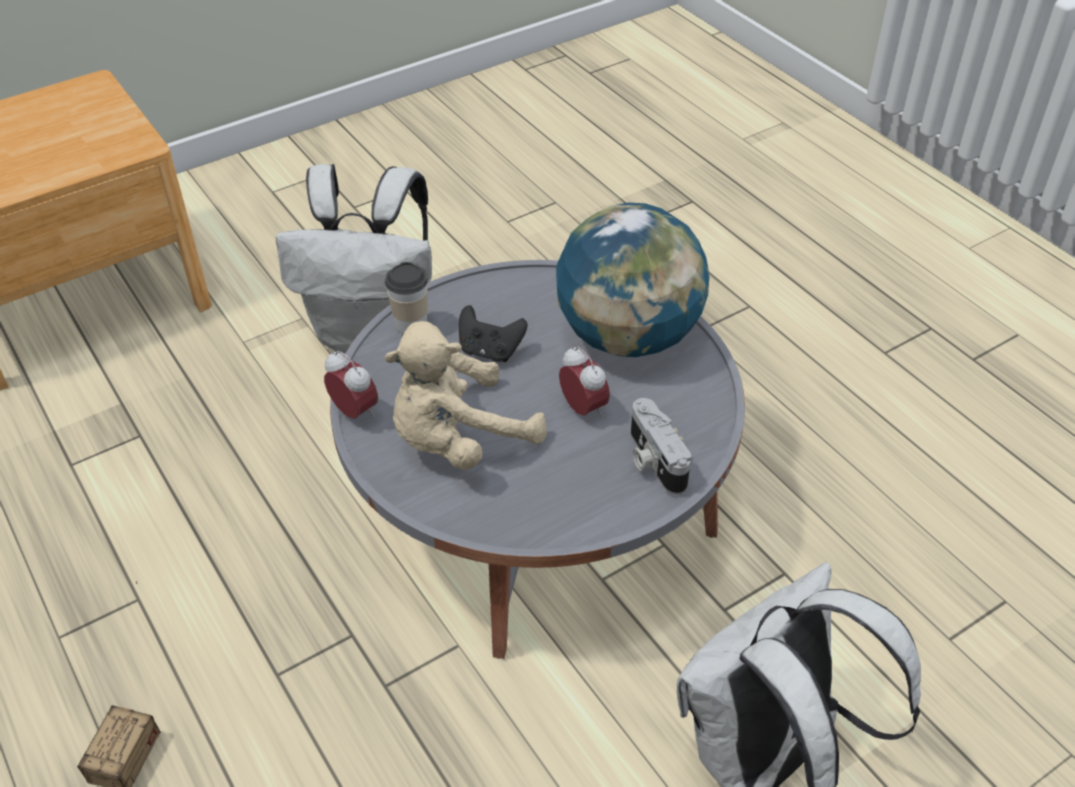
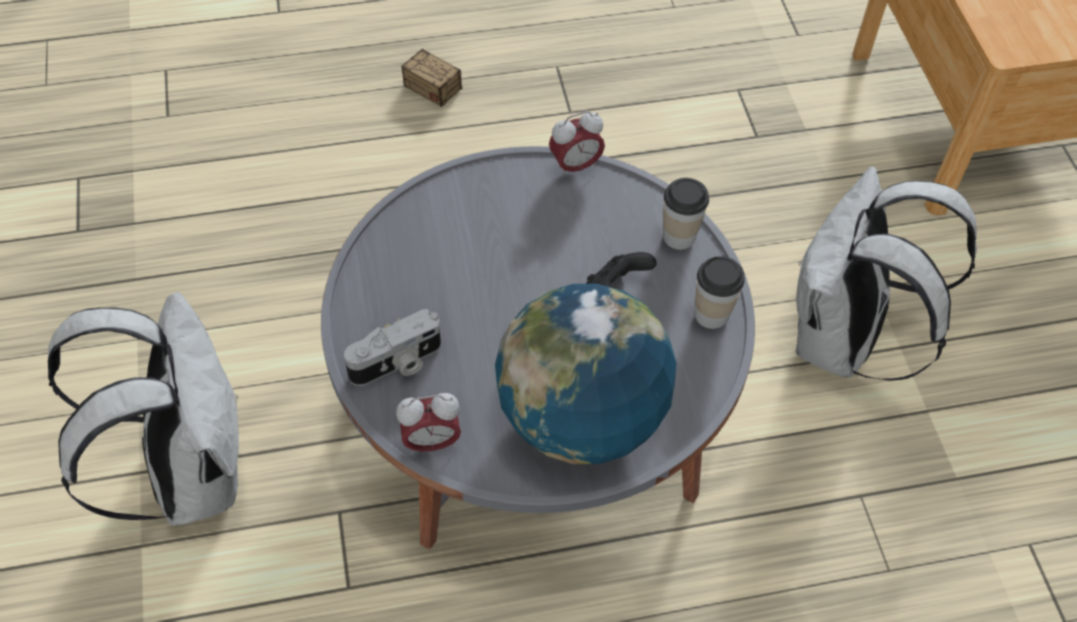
camera: 110 degrees right, 10 degrees up
beige plush toy [384,321,547,470] -> none
alarm clock [559,346,610,418] -> alarm clock moved to [396,393,461,455]
camera [631,398,691,495] -> camera turned 150 degrees clockwise [344,309,441,386]
none -> cup [695,256,745,329]

